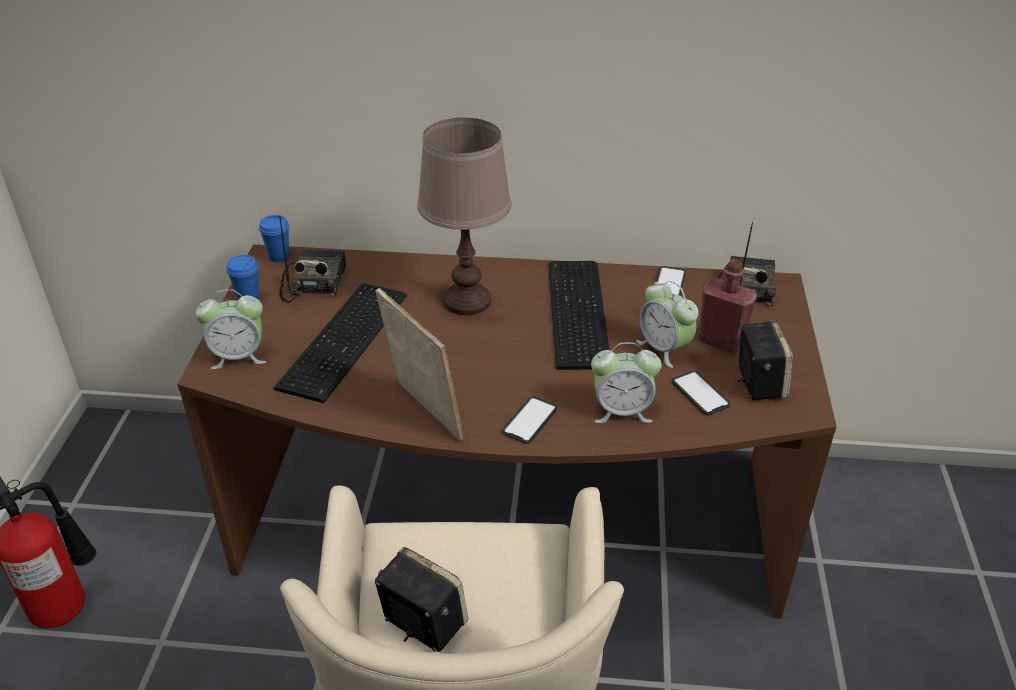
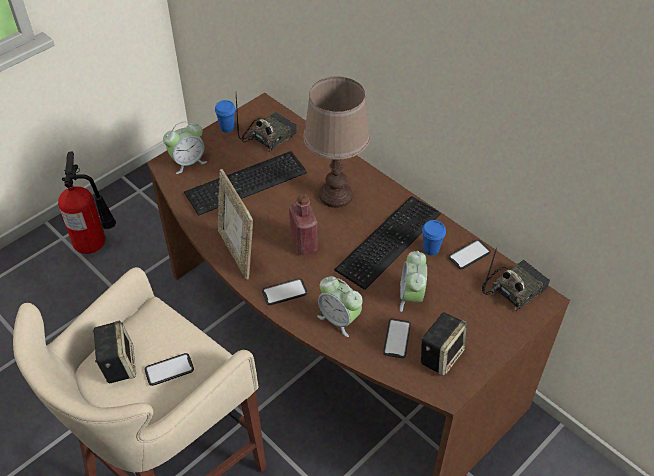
camera: 40 degrees right, 10 degrees up
alarm clock [195,289,266,369] -> alarm clock turned 60 degrees counterclockwise [163,122,207,174]
blue cup [259,215,289,262] -> blue cup moved to [422,220,446,255]
picture frame [376,288,464,441] -> picture frame turned 150 degrees clockwise [218,169,253,280]
red bottle [697,259,757,353] -> red bottle moved to [289,194,318,255]
none -> phone [144,353,194,386]

